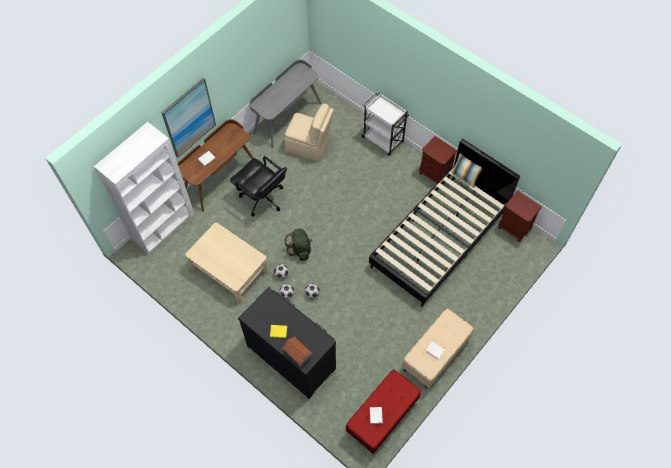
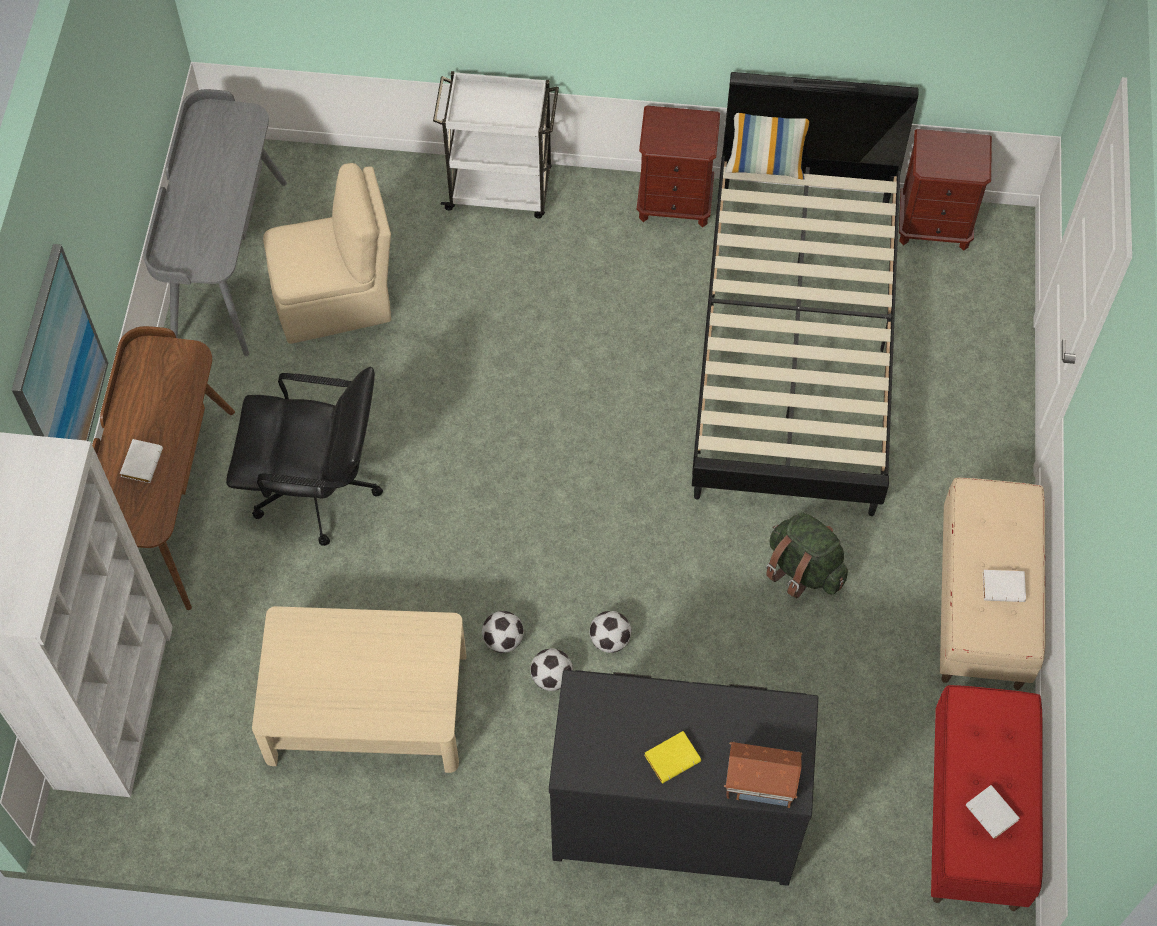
camera: 35 degrees left, 0 degrees up
green backpack [285,229,313,261] -> green backpack moved to [766,512,848,598]

